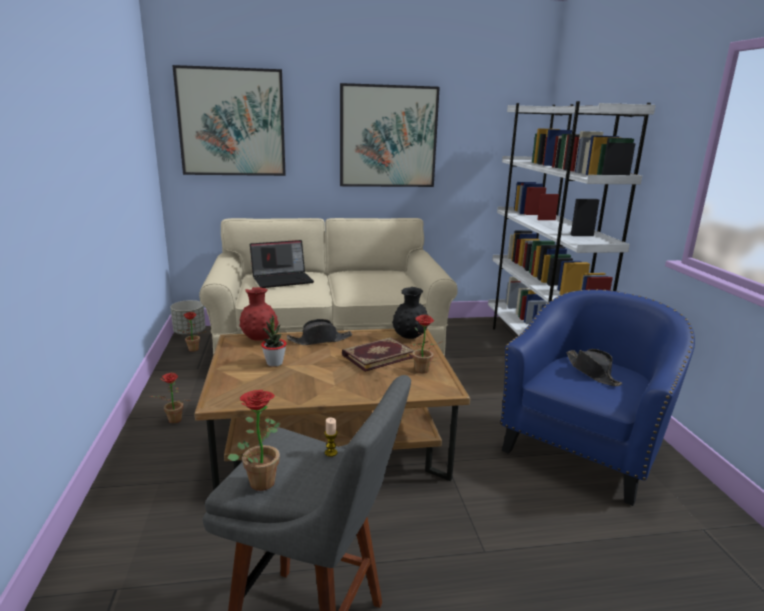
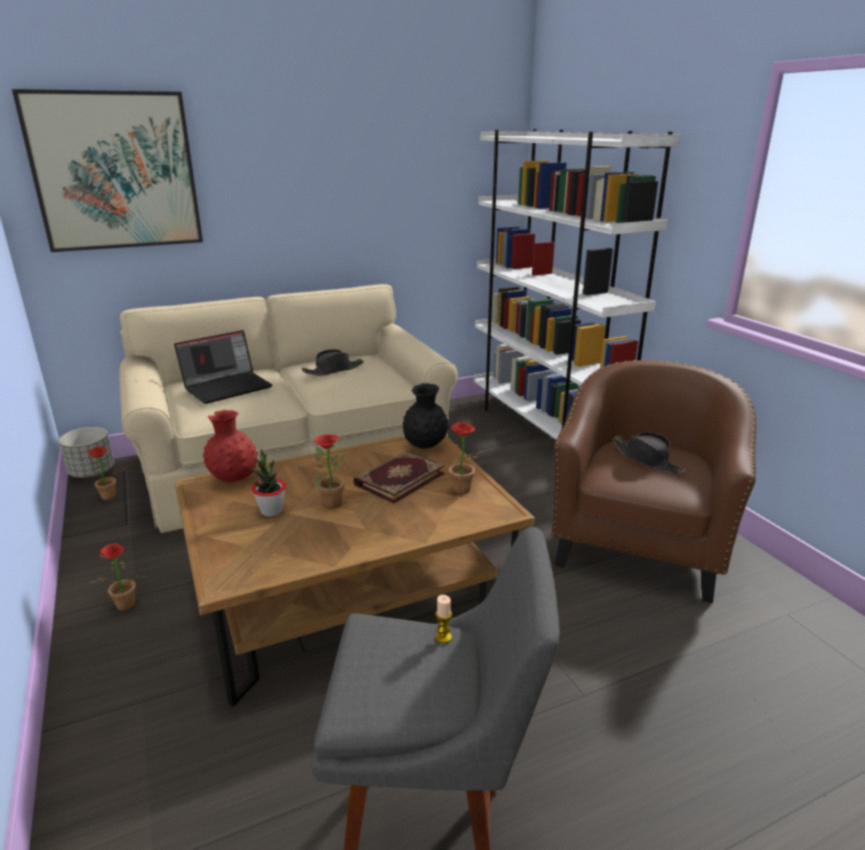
camera: 15 degrees left, 5 degrees up
potted plant [227,390,281,491] -> potted plant moved to [314,434,347,509]
black hat [287,319,352,345] -> black hat moved to [302,349,364,376]
picture [340,83,440,187] -> none
blue armchair [501,289,695,506] -> brown armchair [552,360,757,603]

